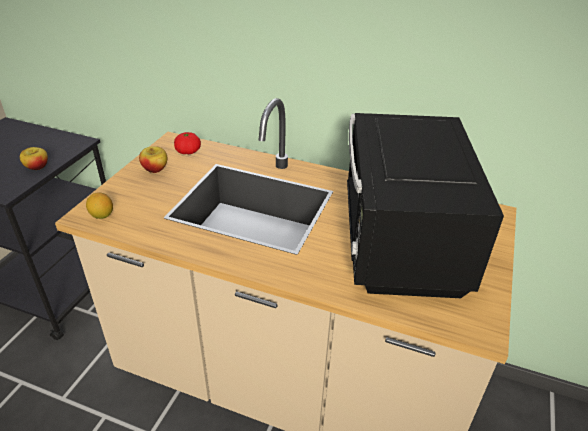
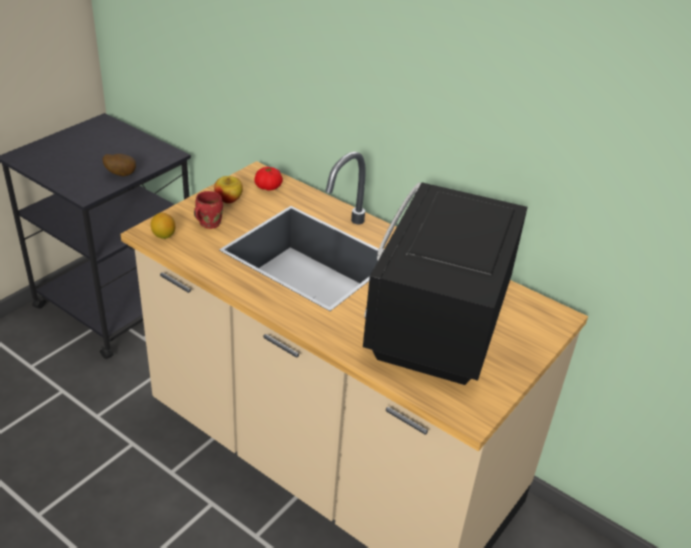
camera: 15 degrees right, 0 degrees up
apple [20,147,48,170] -> potato [103,154,136,176]
none -> red mug [194,191,223,229]

